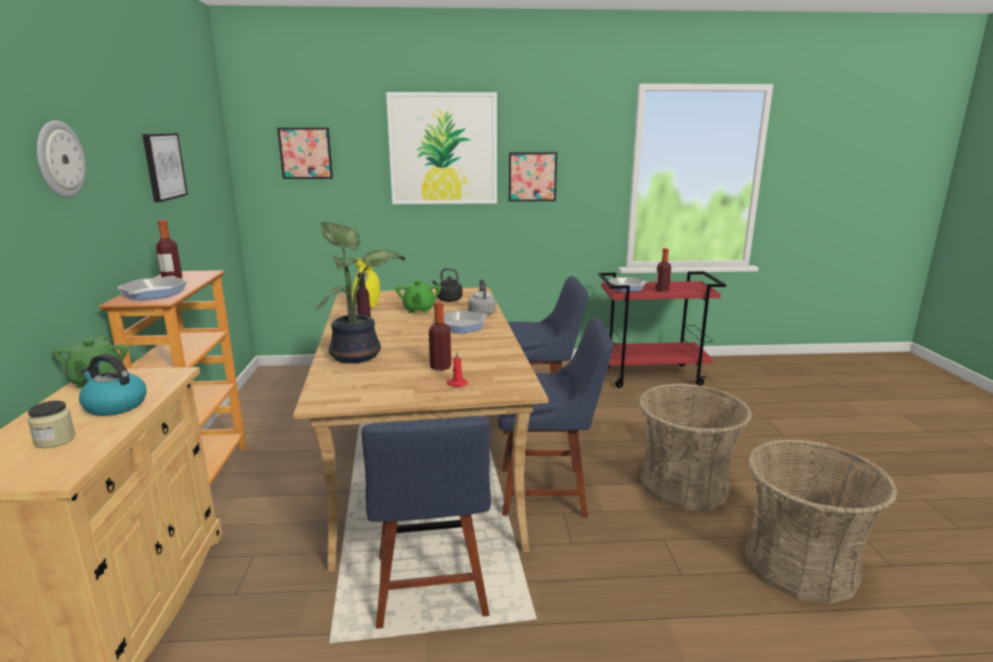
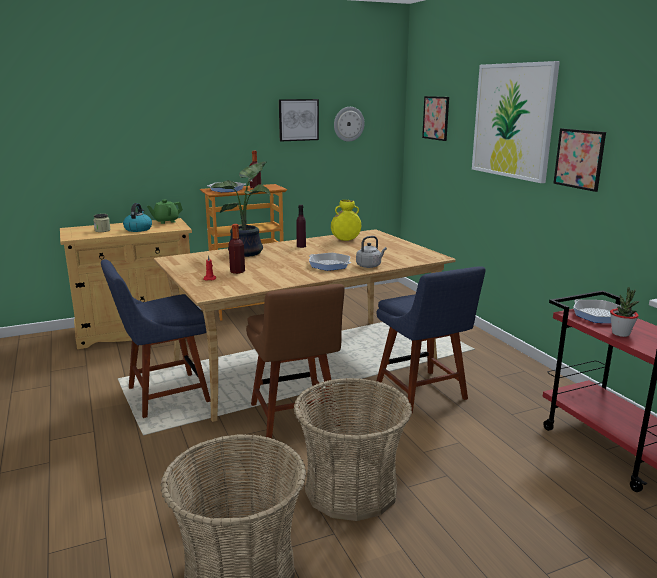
camera: 70 degrees right, 0 degrees up
wall clock [37,120,86,198] -> wall clock moved to [334,107,365,142]
green teapot [395,280,441,313] -> none
black kettle [432,268,462,302] -> none
blue chair [498,318,613,518] -> brown chair [246,284,345,439]
bottle [655,248,671,292] -> potted plant [610,287,640,337]

